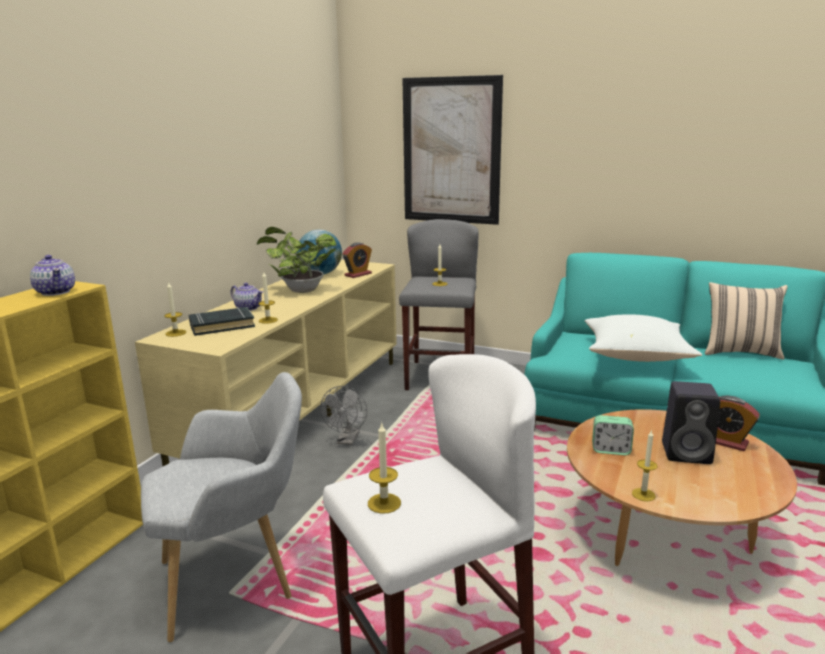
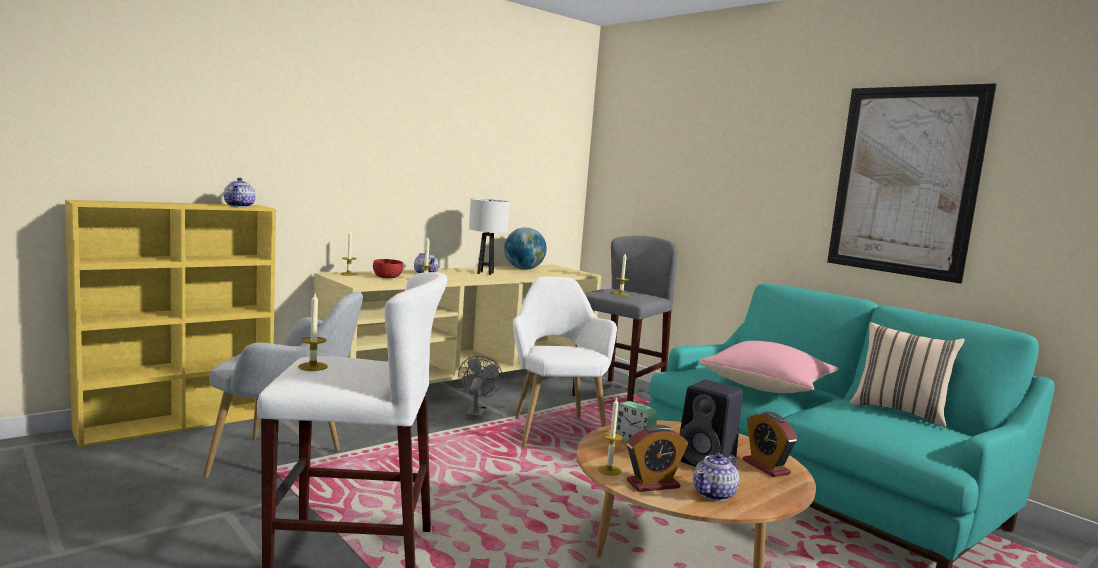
camera: 25 degrees right, 10 degrees down
black book [189,307,255,336] -> red bowl [373,259,403,278]
potted plant [257,227,336,293] -> white table lamp [469,198,510,275]
grey fan [320,386,367,445] -> grey fan turned 150 degrees clockwise [458,356,503,419]
alarm clock [342,242,372,278] -> alarm clock moved to [627,425,688,492]
picture [402,75,503,225] -> picture moved to [827,83,997,284]
white pillow [585,315,702,362] -> pink pillow [699,341,839,393]
none -> white armchair [513,276,617,447]
none -> teapot [693,453,739,501]

